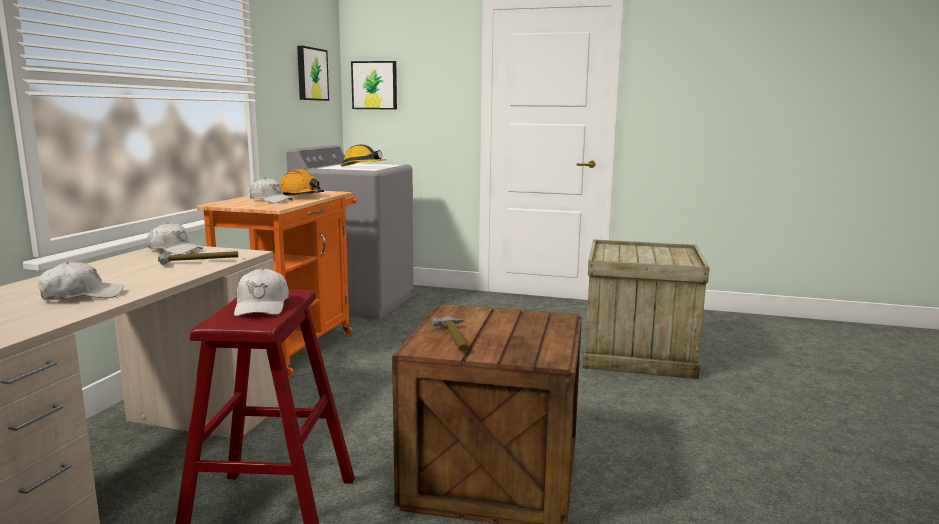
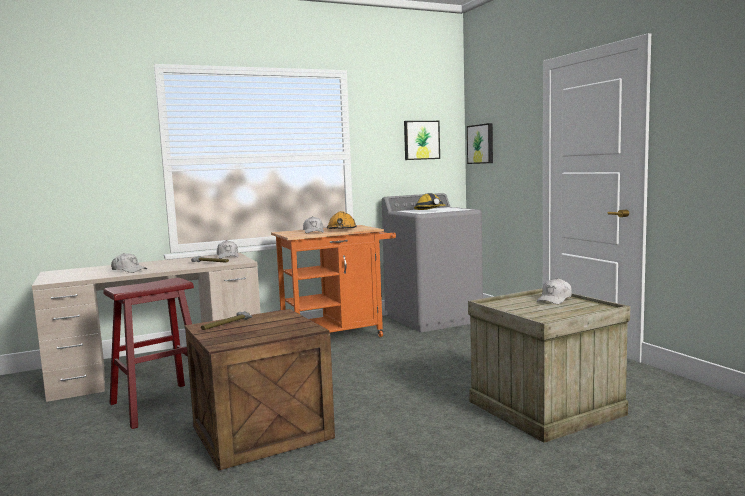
camera: 50 degrees right, 5 degrees down
white cap [234,268,289,316] -> white cap moved to [537,278,572,304]

